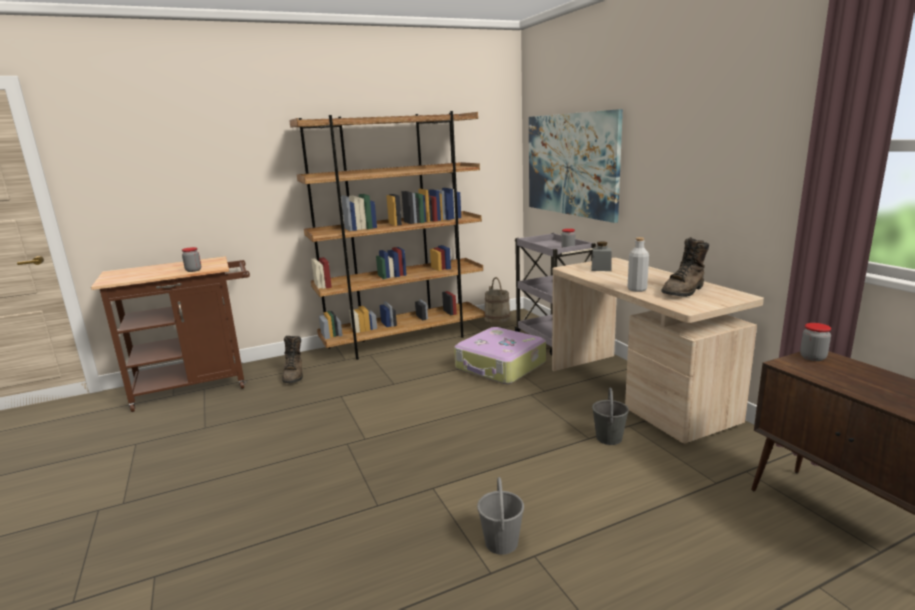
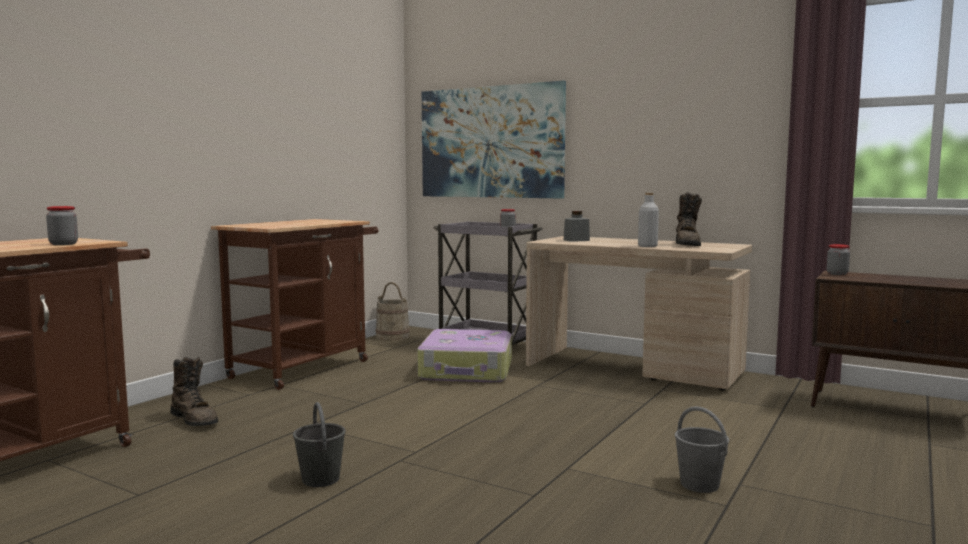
camera: 35 degrees left, 10 degrees down
brown bookcase [289,111,485,360] -> brown cart [211,219,379,390]
grey bucket [592,388,629,445] -> grey bucket moved to [293,402,346,487]

